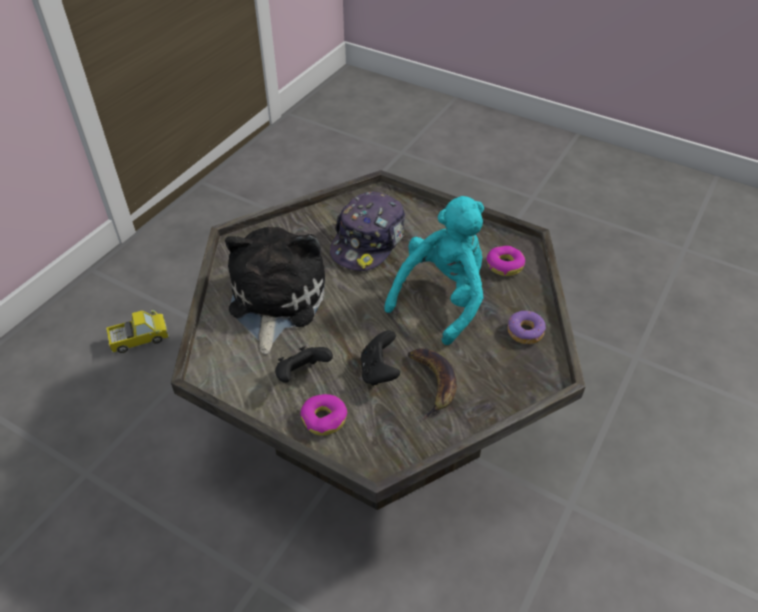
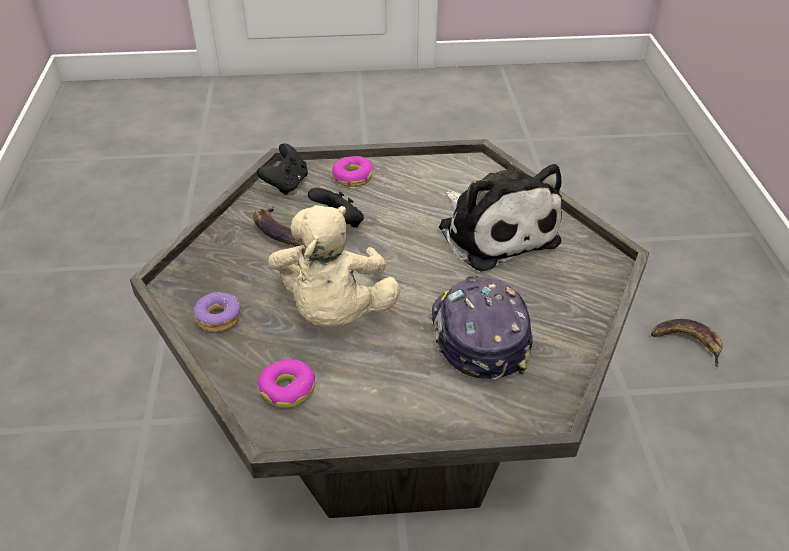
camera: 145 degrees right, 5 degrees down
toy truck [106,310,169,353] -> banana [651,319,723,368]
black game controller [275,346,333,383] -> black game controller moved to [257,143,308,195]
turquoise plush toy [384,196,484,345] -> beige plush toy [269,205,400,327]

